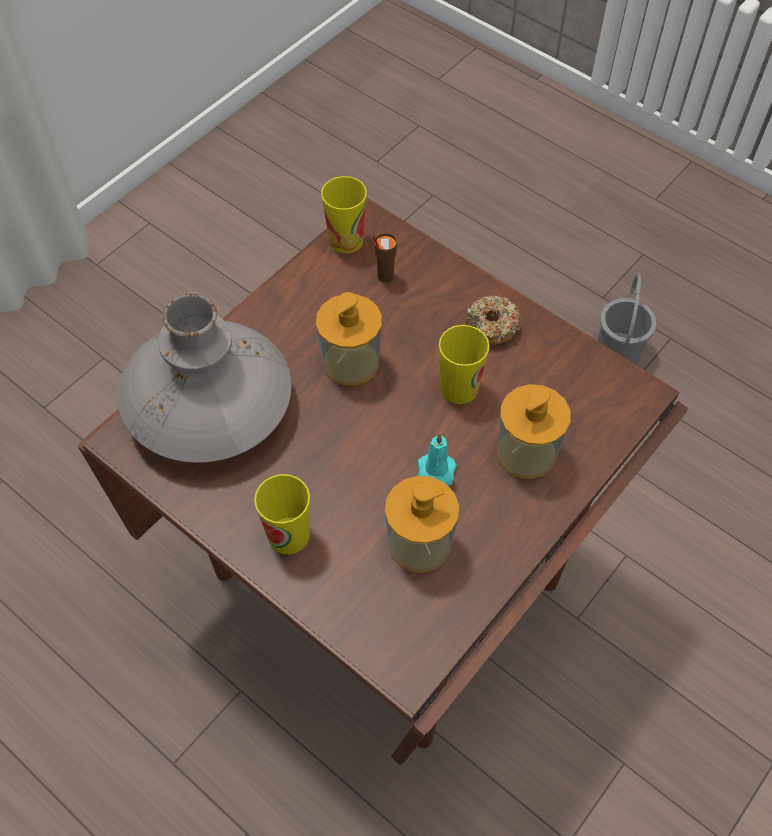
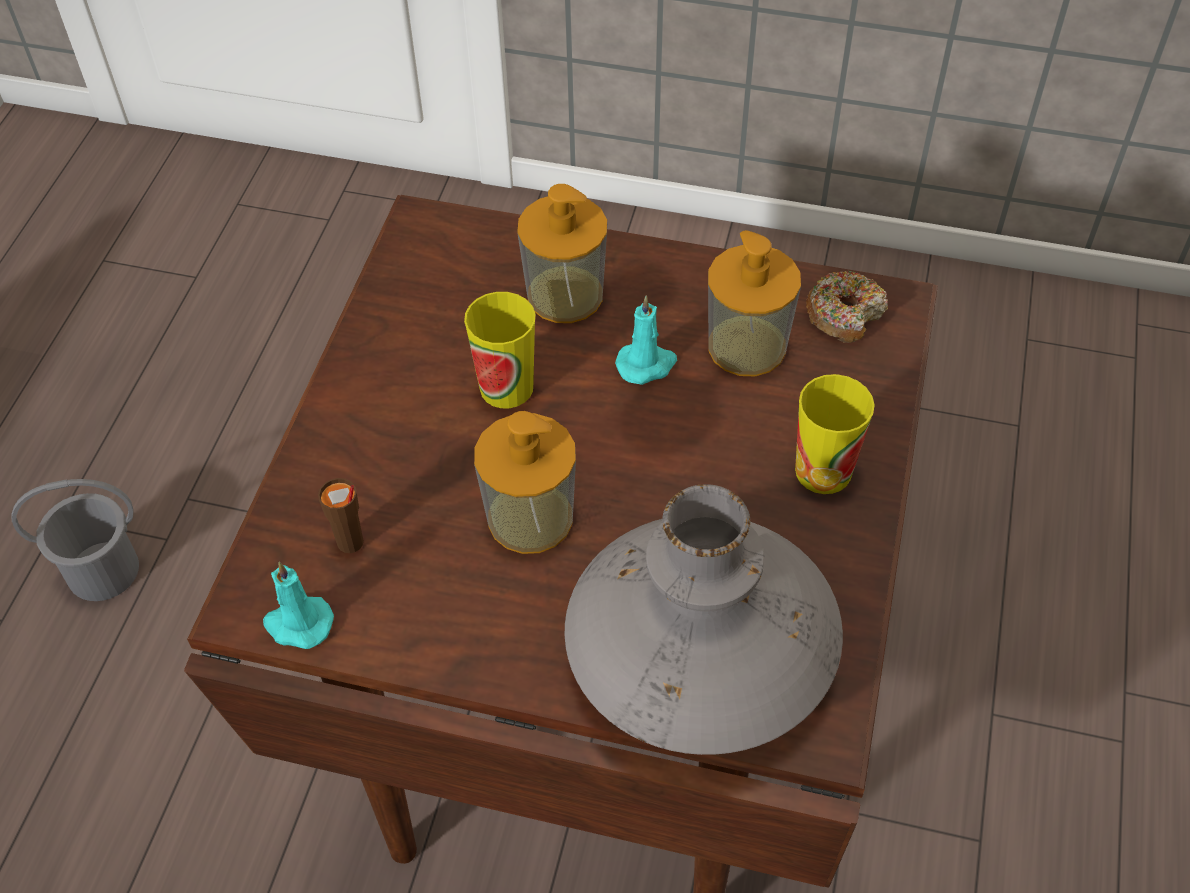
camera: 115 degrees left, 5 degrees down
cup [321,176,367,254] -> turquoise candle [263,562,334,649]
donut [466,296,522,345] -> donut moved to [806,271,888,343]

